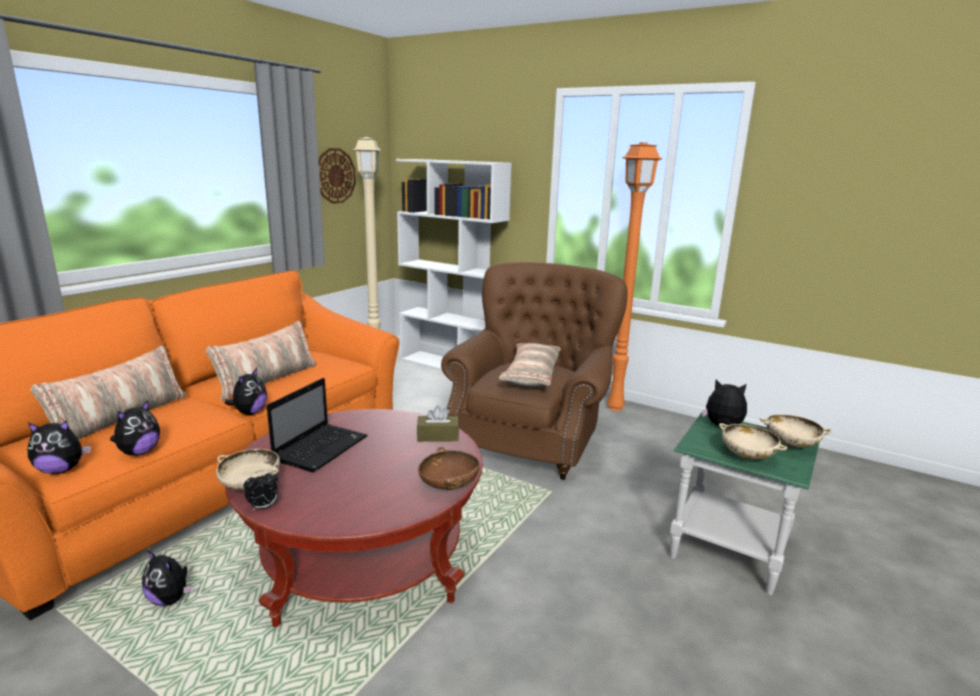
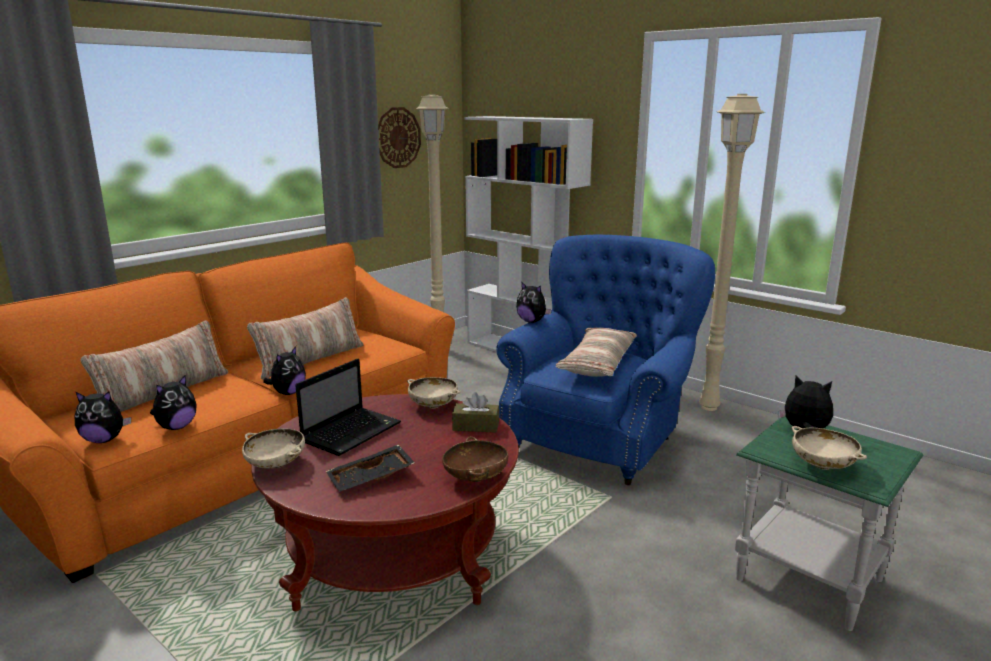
camera: 10 degrees right, 0 degrees up
plush toy [142,550,193,606] -> plush toy moved to [516,281,552,323]
alarm clock [244,470,278,511] -> none
brown armchair [441,262,628,480] -> blue armchair [496,235,715,485]
orange floor lamp [607,142,663,411] -> beige floor lamp [699,94,766,411]
beige bowl [760,414,832,448] -> beige bowl moved to [407,377,461,408]
none -> black tray [326,445,415,492]

